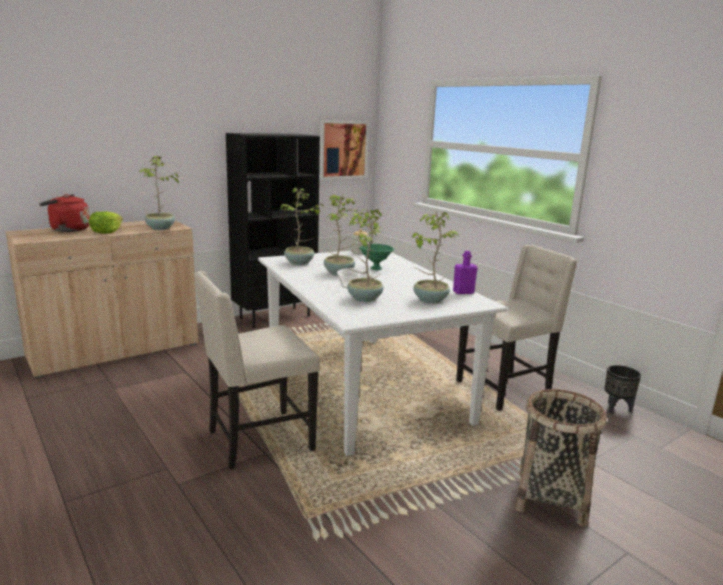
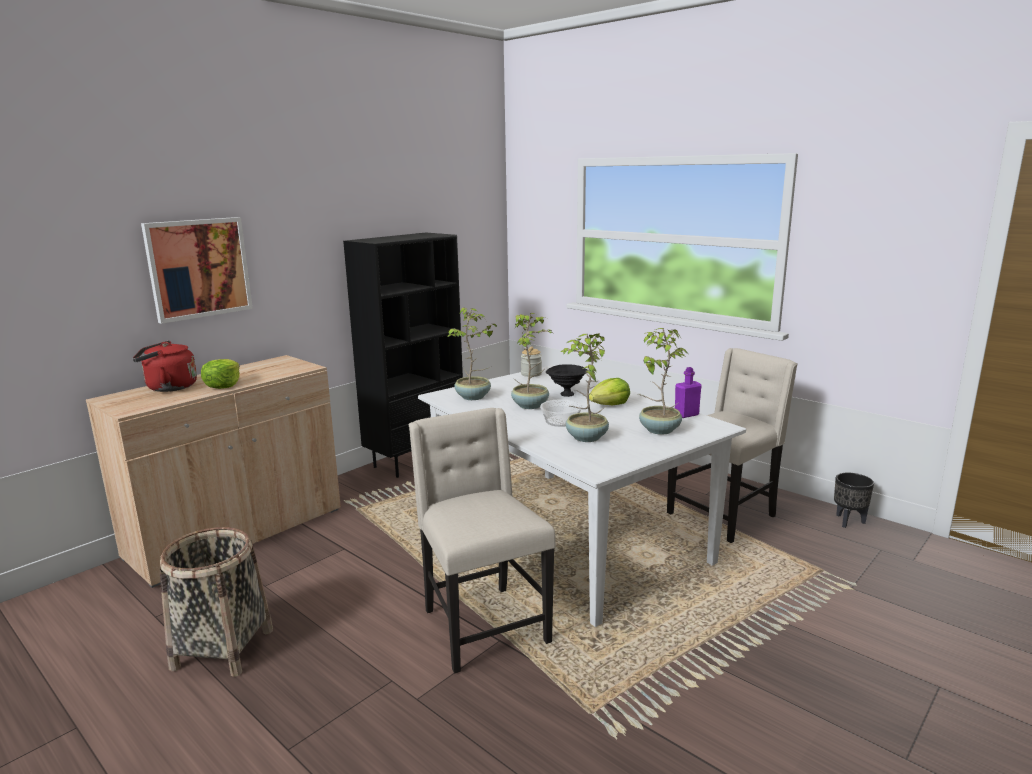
camera: 10 degrees left, 0 degrees up
potted plant [139,156,182,230] -> none
beige chair [194,271,320,470] -> beige chair turned 105 degrees clockwise [408,408,556,674]
picture [319,120,369,180] -> picture moved to [141,217,253,324]
green bowl [359,244,394,270] -> black bowl [546,364,587,397]
basket [515,389,607,527] -> basket moved to [159,527,273,677]
none -> lettuce [589,378,630,405]

